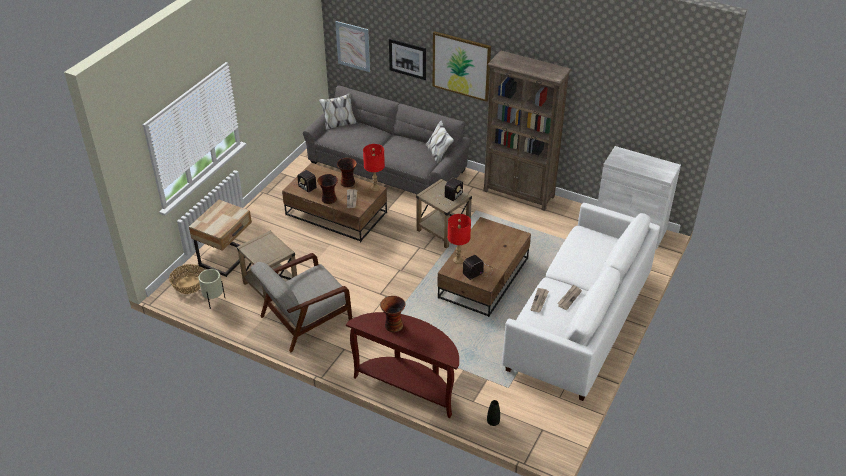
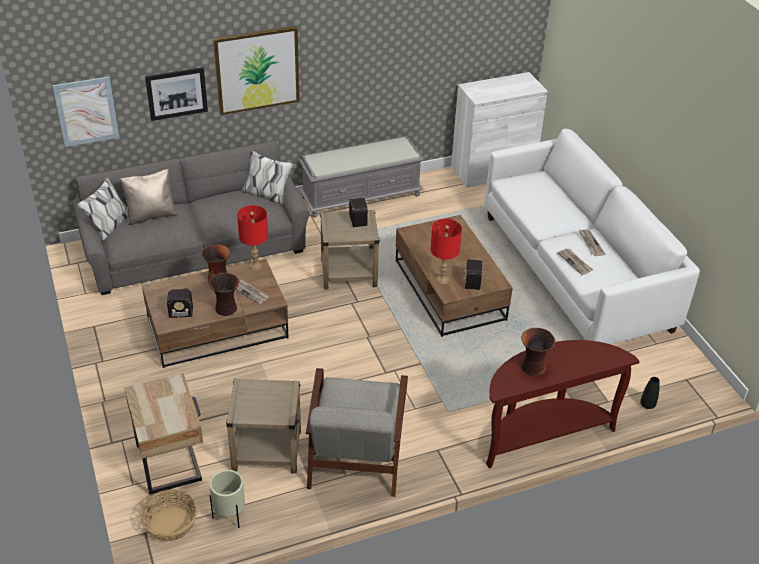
camera: 50 degrees left, 0 degrees up
brown bookcase [484,50,572,211] -> grey bench [299,136,424,217]
none -> beige pillow [120,169,177,225]

